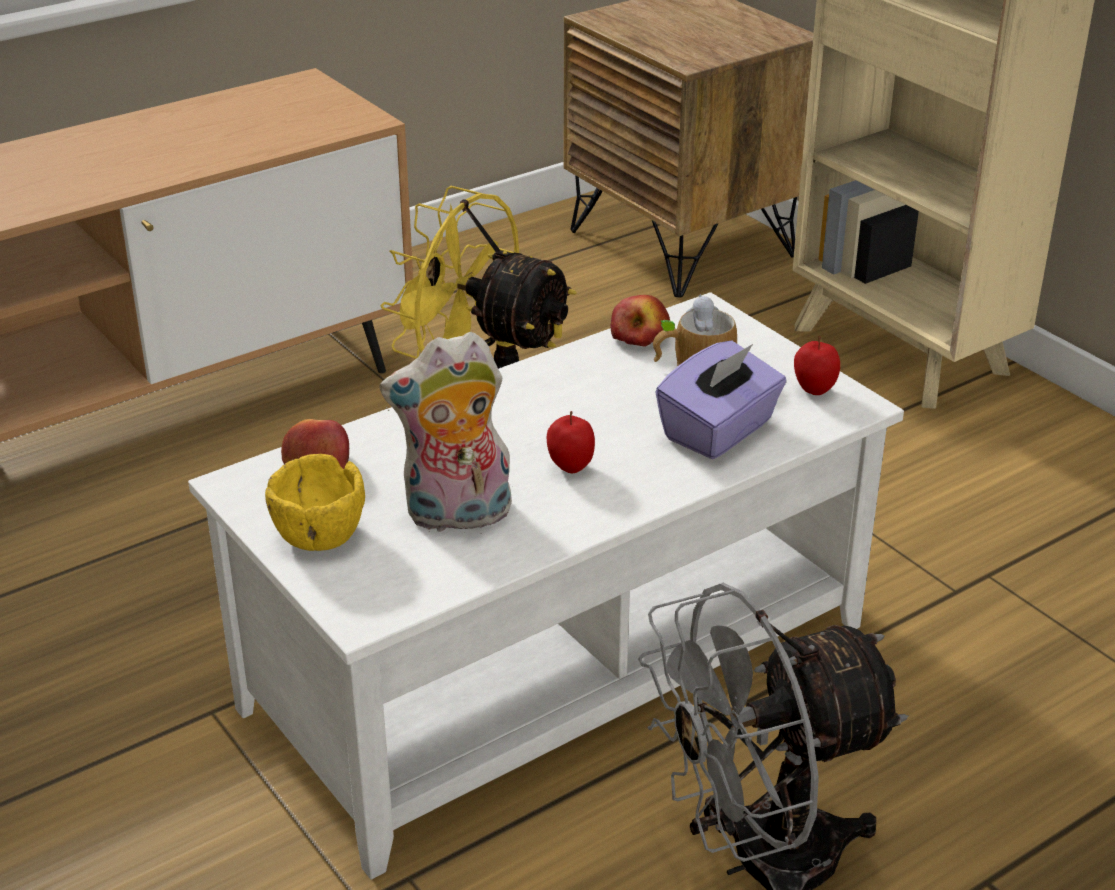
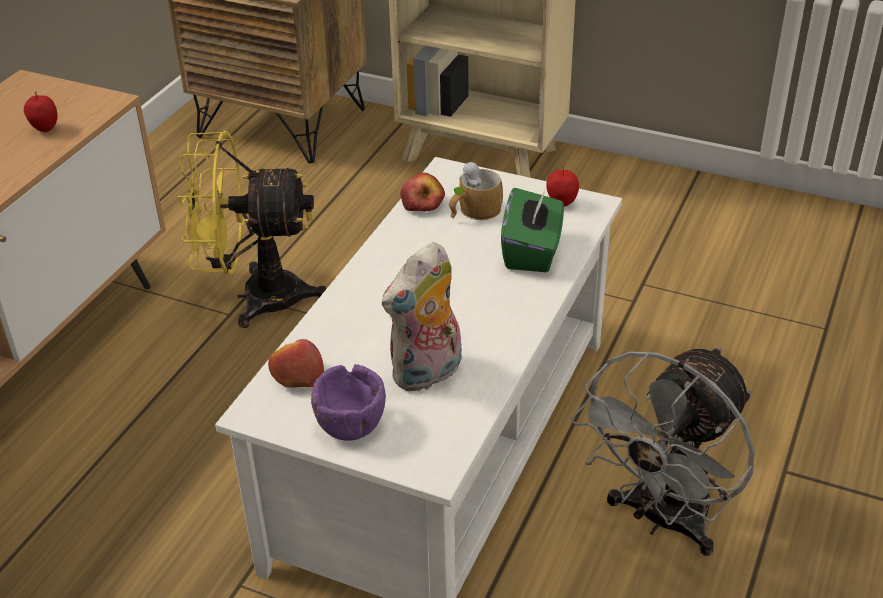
camera: 30 degrees left, 5 degrees up
yellow bowl [265,454,365,551] -> purple bowl [311,364,386,441]
apple [547,411,595,473] -> apple moved to [24,91,58,132]
purple tissue box [655,341,787,459] -> green tissue box [501,187,564,272]

